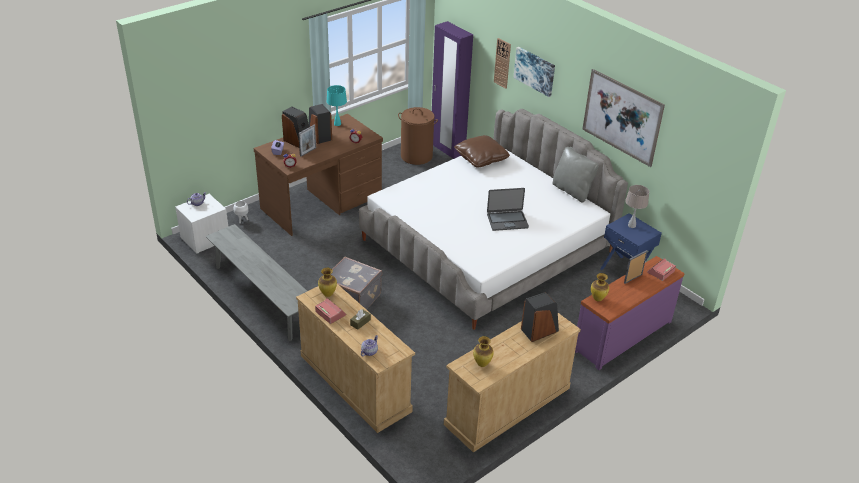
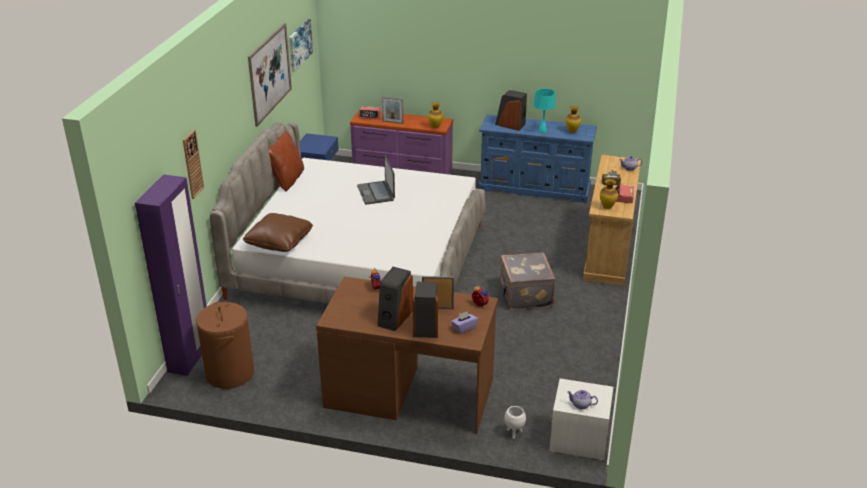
camera: 125 degrees left, 5 degrees down
grey bench [206,224,307,341] -> none
turquoise table lamp [327,85,347,126] -> turquoise table lamp moved to [534,88,555,133]
beige dresser [444,313,581,453] -> blue dresser [479,115,597,203]
laptop [487,188,529,231] -> laptop turned 150 degrees counterclockwise [357,155,395,205]
picture [513,47,555,97] -> picture moved to [289,19,313,72]
grey pillow [553,147,599,203] -> brown pillow [269,131,304,192]
beige table lamp [625,185,650,228] -> none

